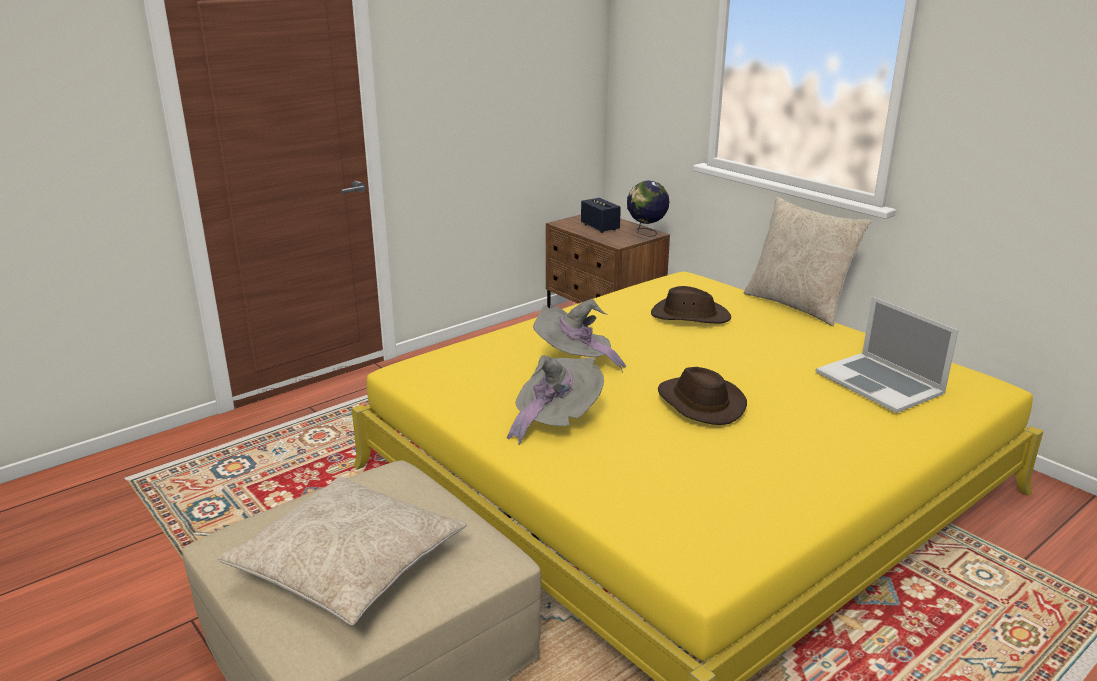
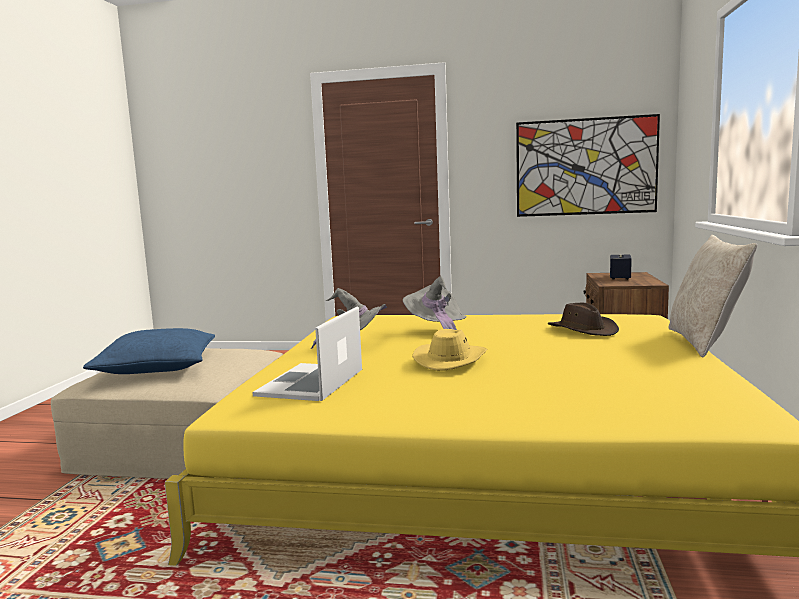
camera: 50 degrees right, 15 degrees down
beige pillow [217,476,467,625] -> blue pillow [83,328,215,374]
globe [627,181,669,237] -> none
brown hat [658,367,747,425] -> yellow hat [412,329,487,371]
laptop [815,296,959,413] -> laptop moved to [252,307,362,401]
none -> picture [516,114,660,217]

